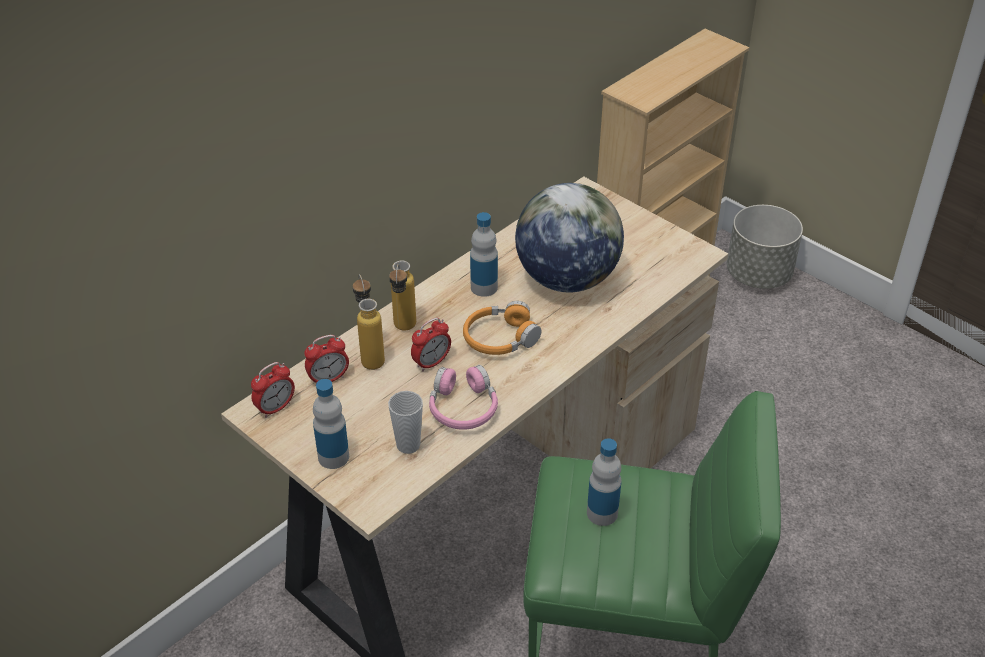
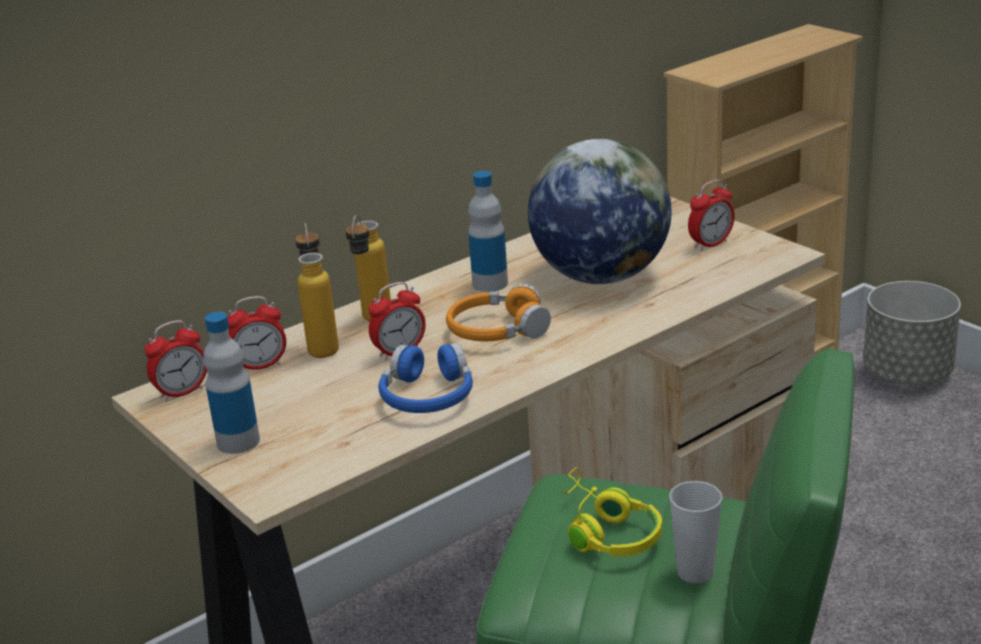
camera: 10 degrees right, 15 degrees down
cup [388,391,423,454] -> cup moved to [669,481,723,584]
pink headphones [429,365,498,430] -> blue headphones [378,343,473,413]
bottle [587,438,622,526] -> yellow headphones [561,467,662,556]
none -> alarm clock [688,180,734,251]

